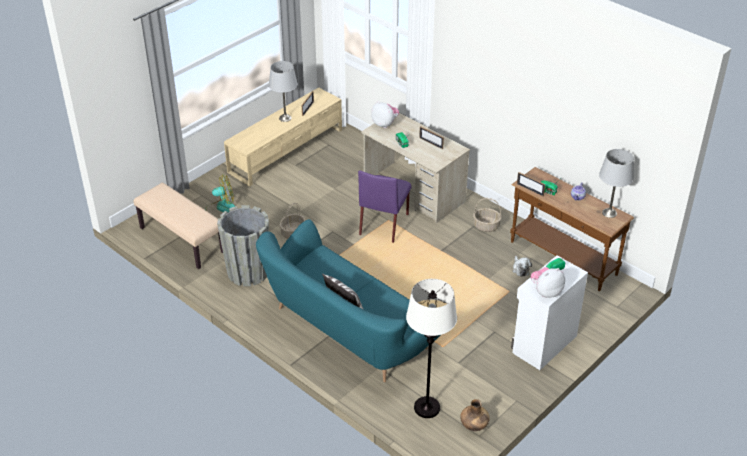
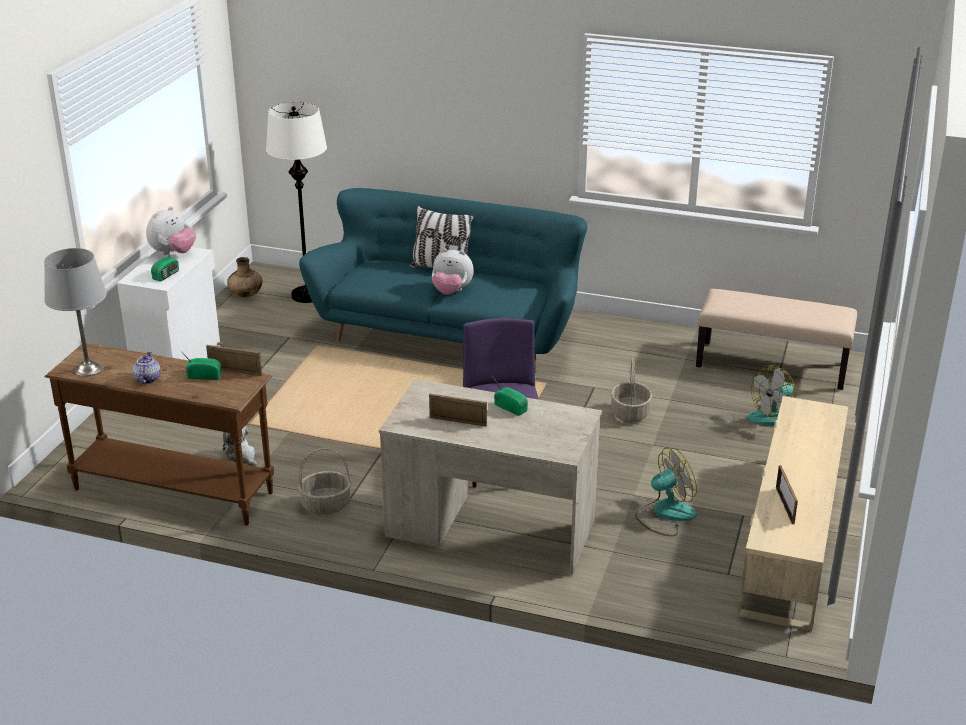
camera: 155 degrees right, 10 degrees down
grey planter [217,205,269,286] -> none
grey table lamp [269,61,298,122] -> none
plush toy [371,101,399,128] -> plush toy moved to [432,249,474,295]
none -> fan [635,447,697,536]

